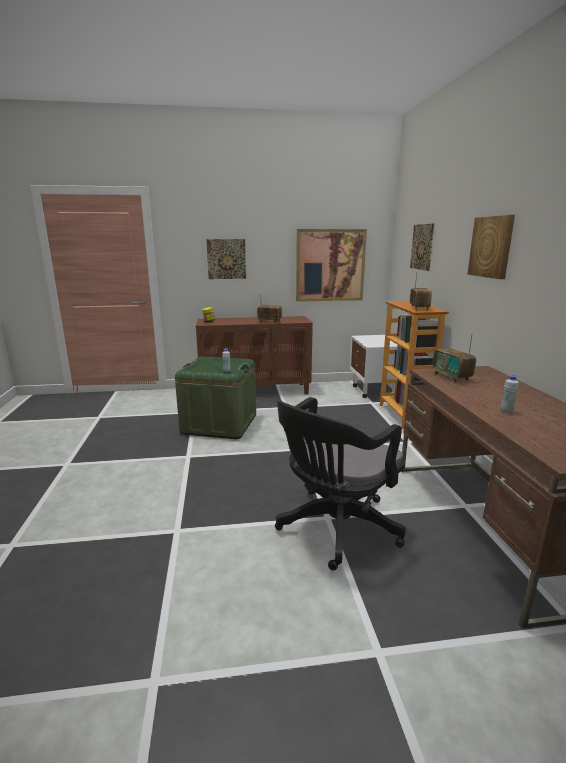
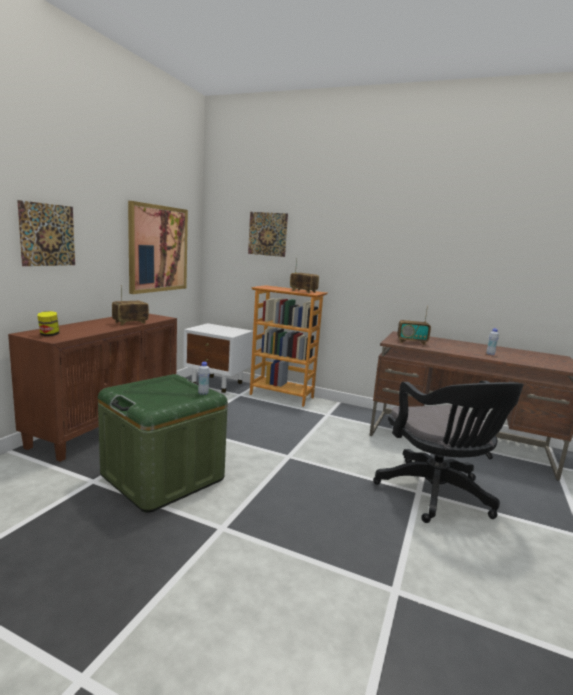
camera: 60 degrees left, 5 degrees down
picture [467,215,515,279] -> none

